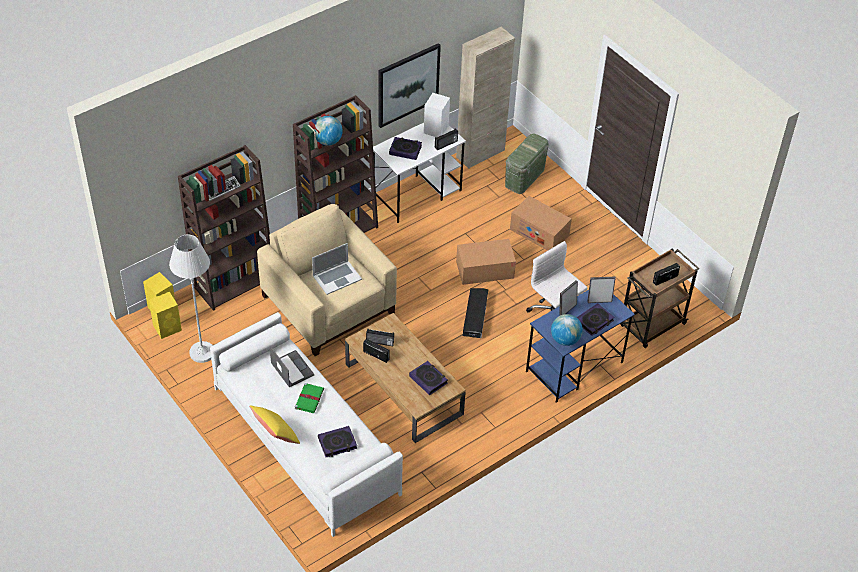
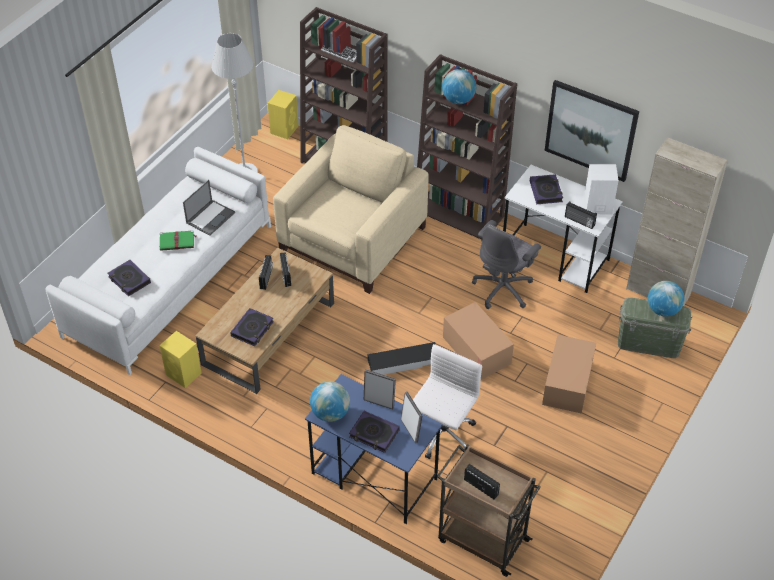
camera: 70 degrees right, 0 degrees up
yellow speaker [149,292,182,339] -> yellow speaker moved to [159,331,201,388]
yellow pillow [249,405,300,444] -> none
laptop [312,243,362,295] -> none
none -> grey office chair [472,220,541,309]
none -> globe [648,281,685,317]

